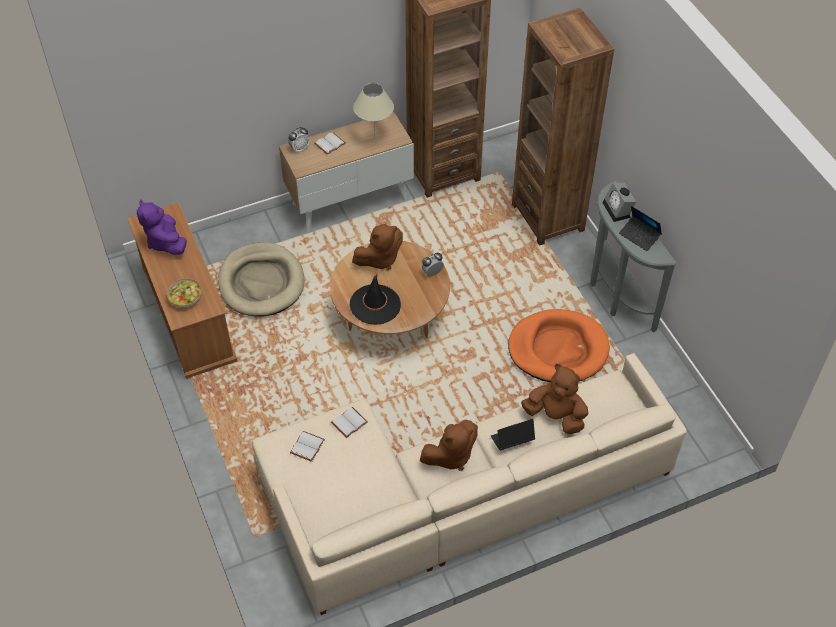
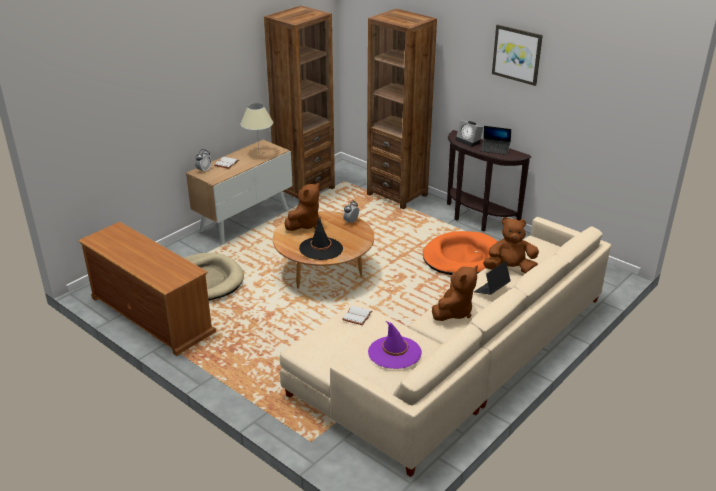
camera: 25 degrees left, 20 degrees down
purple plush toy [137,199,187,255] -> none
bowl [167,278,202,308] -> none
white book [290,431,325,462] -> none
grey console table [590,180,677,332] -> brown console table [447,130,531,232]
none -> purple hat [368,321,422,369]
none -> picture [492,24,543,86]

